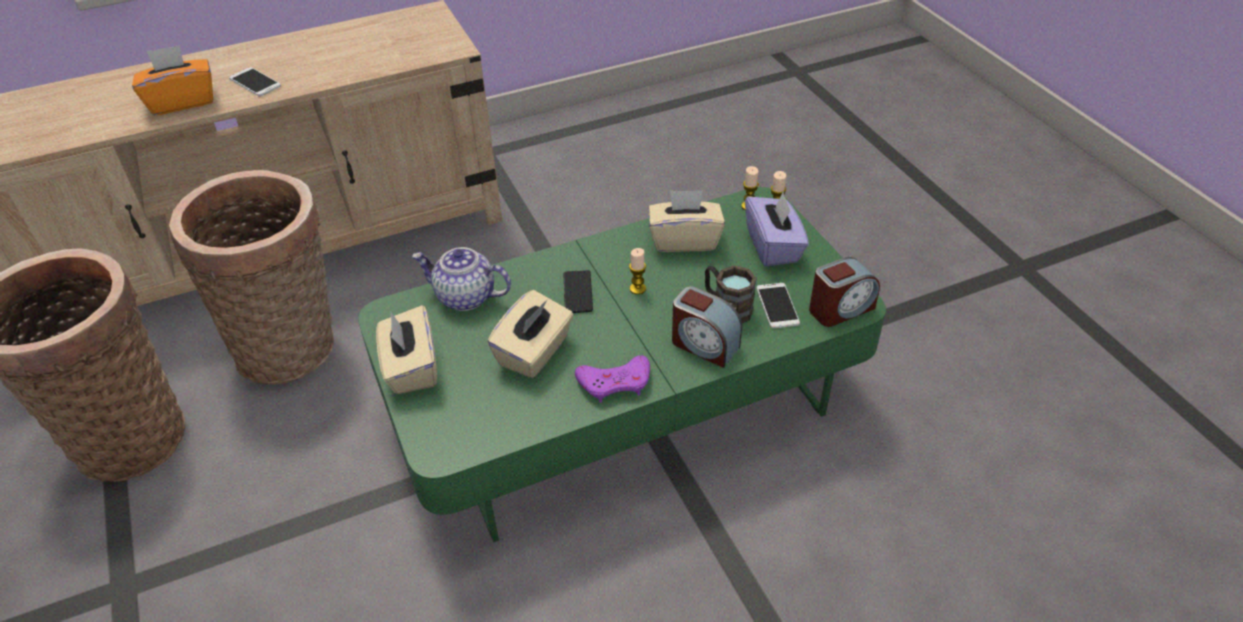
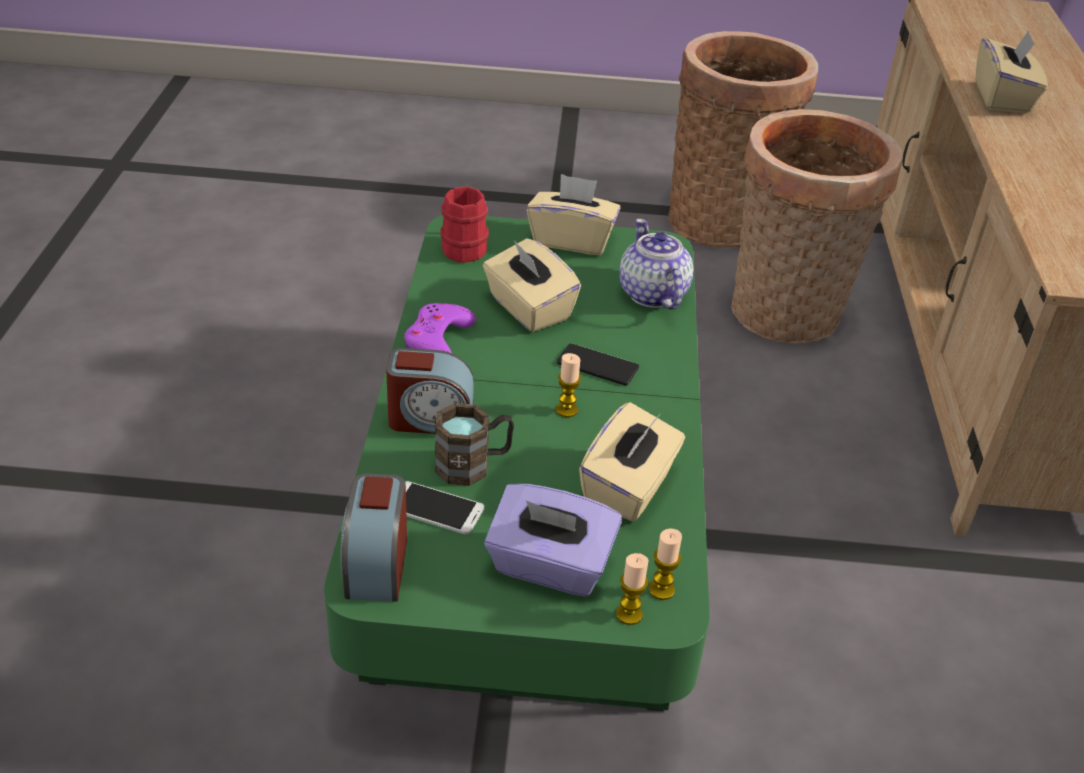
camera: 115 degrees right, 5 degrees down
orange tissue box [132,45,213,115] -> beige tissue box [975,31,1048,113]
phone [229,67,281,96] -> none
teapot [412,247,511,311] -> teapot turned 60 degrees counterclockwise [619,219,693,310]
alarm clock [672,286,742,368] -> alarm clock turned 150 degrees counterclockwise [386,348,474,434]
none -> red mug [441,186,489,263]

